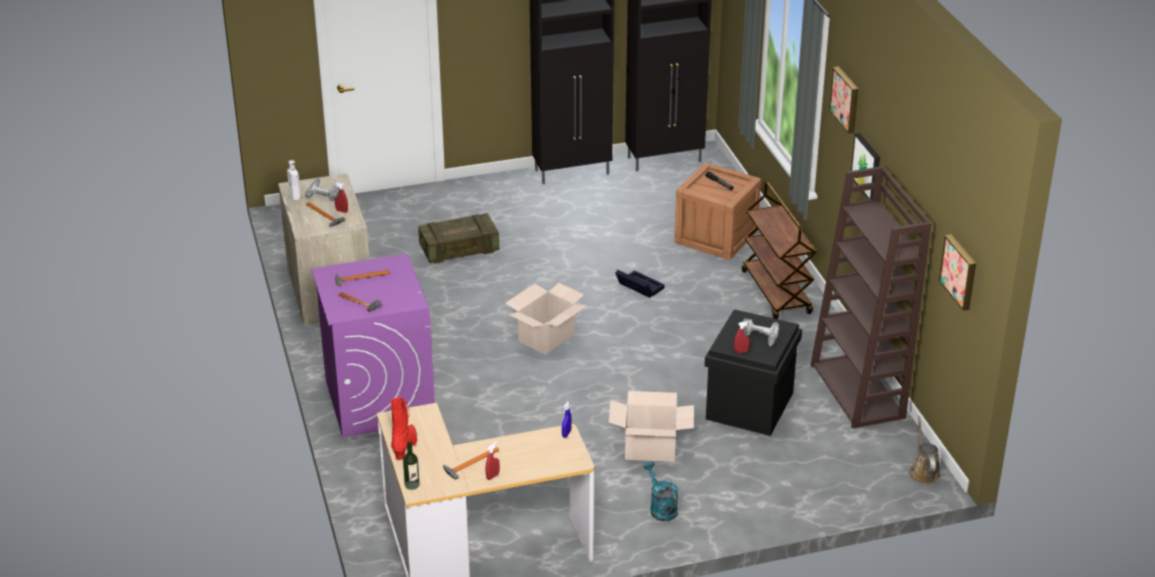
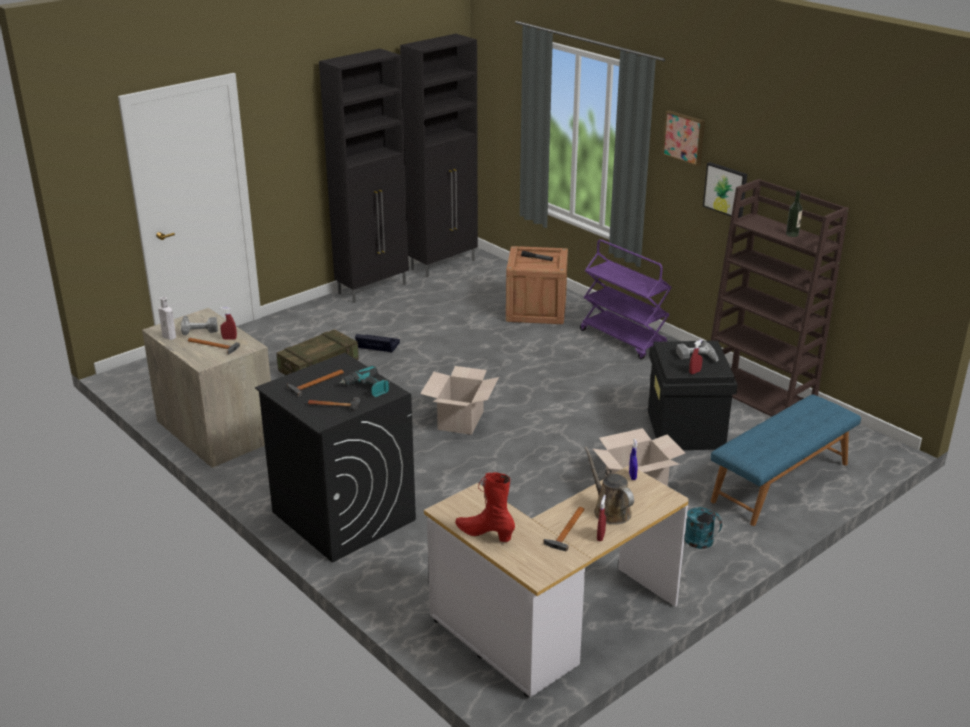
camera: 25 degrees left, 5 degrees down
purple washing machine [311,254,435,438] -> black washing machine [255,353,416,563]
red boot [391,396,417,460] -> red boot turned 45 degrees counterclockwise [455,472,515,542]
bottle [403,441,420,490] -> bottle moved to [786,191,802,237]
black storage box [615,270,665,298] -> black storage box moved to [355,334,400,352]
brown cart [742,182,817,319] -> purple cart [580,239,672,359]
brown watering can [909,416,940,484] -> brown watering can moved to [584,447,634,524]
picture [939,234,976,311] -> none
none -> power drill [339,366,389,397]
none -> blue bench [711,394,861,526]

